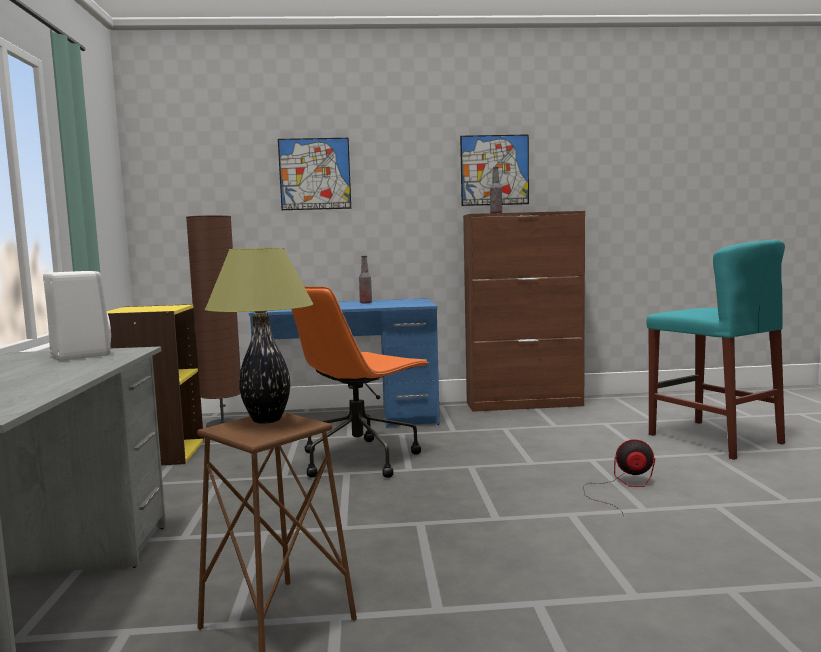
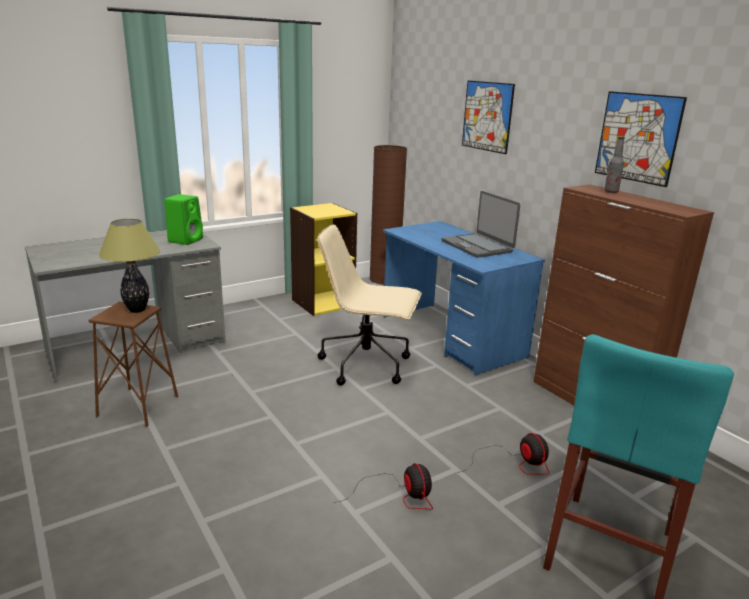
camera: 60 degrees right, 15 degrees up
white speaker [43,271,111,360] -> green speaker [164,194,203,245]
orange office chair [291,286,429,478] -> beige office chair [317,224,422,386]
bottle [359,256,372,303] -> laptop [442,191,520,258]
none -> fan [457,433,549,474]

